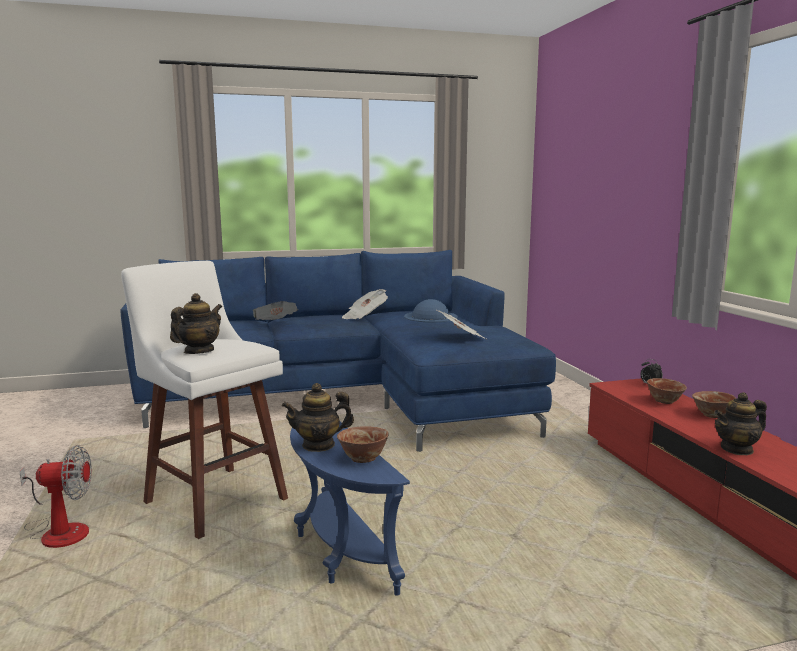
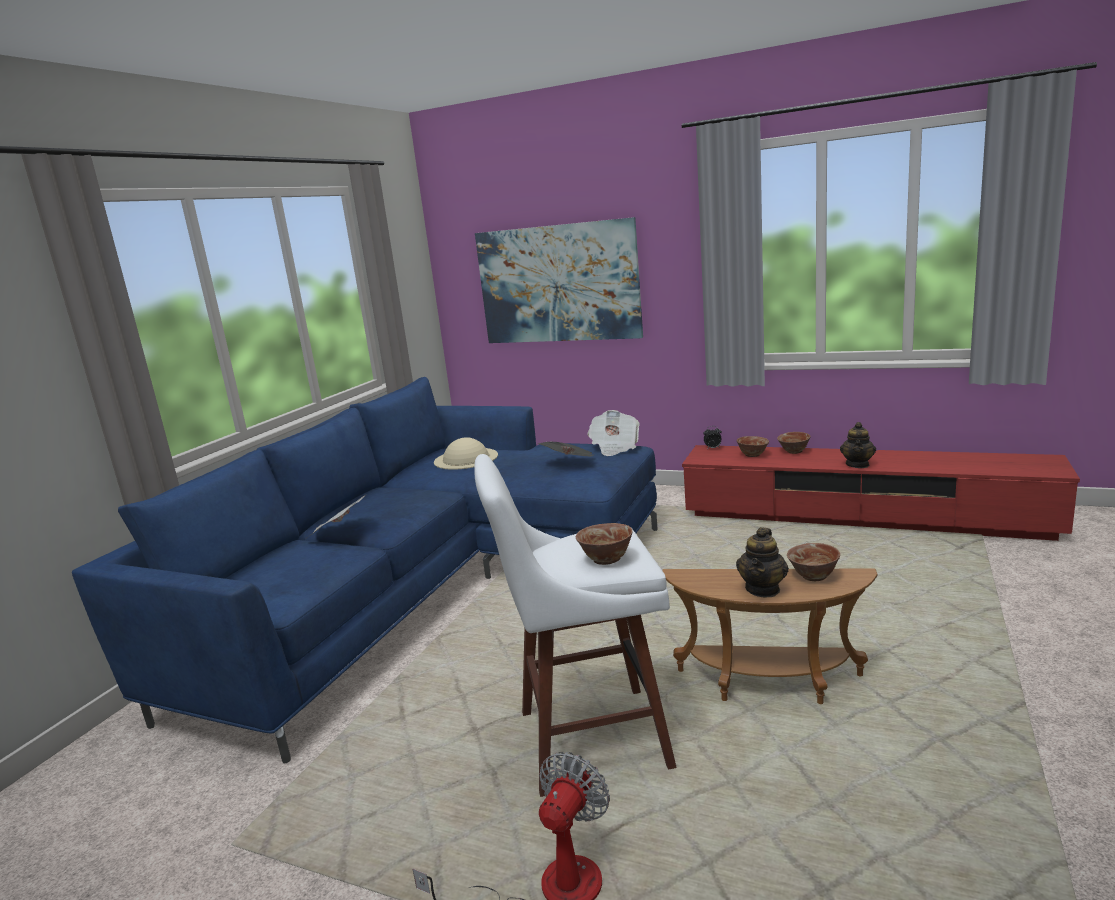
camera: 50 degrees left, 5 degrees up
teapot [170,293,222,354] -> bowl [576,523,633,565]
blue side table [290,422,410,596] -> brown side table [663,568,877,704]
newspaper [342,289,388,319] -> newspaper moved to [587,410,640,456]
blue hat [404,299,458,322] -> beige hat [434,438,498,470]
none -> picture [475,217,643,343]

